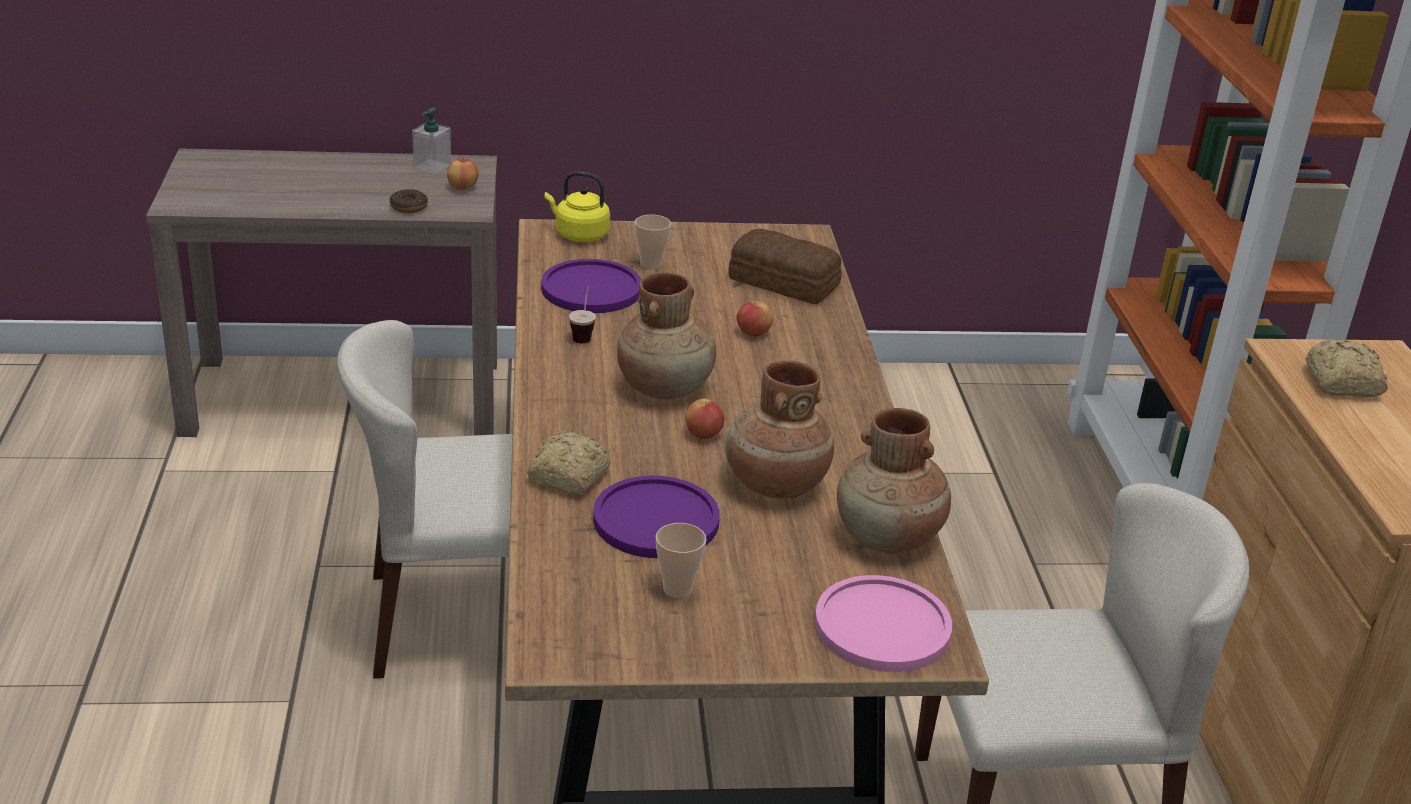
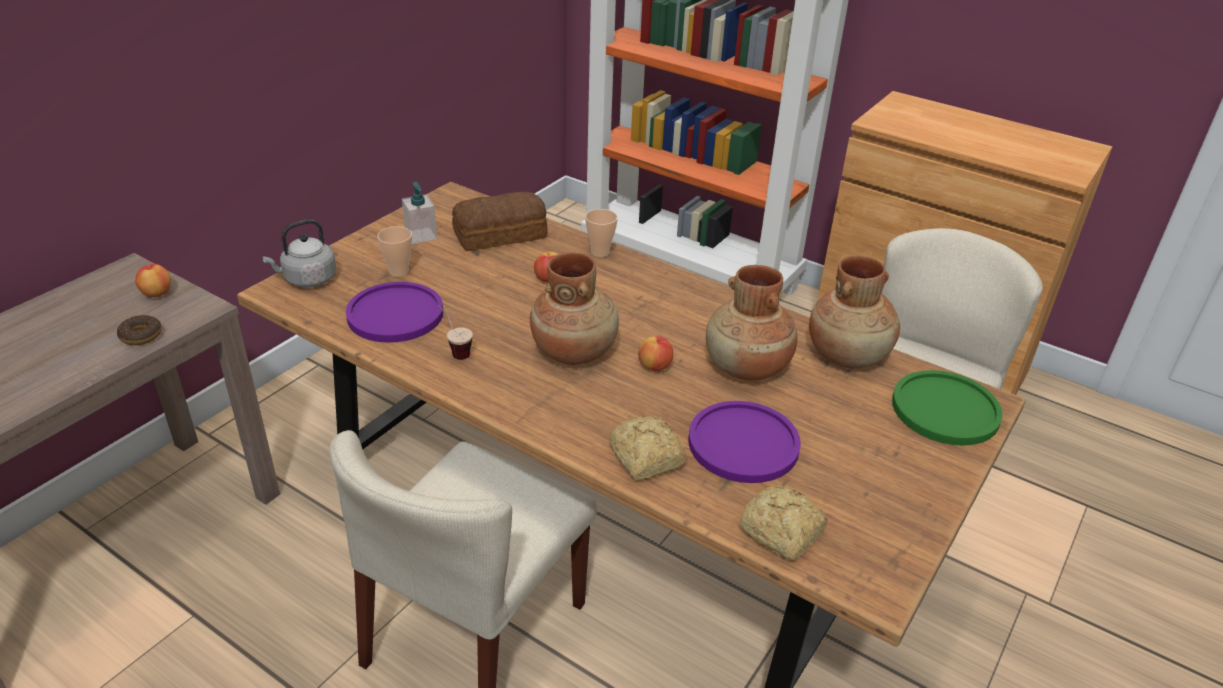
camera: 50 degrees left, 5 degrees up
soap dispenser [412,107,451,174] -> soap dispenser moved to [402,182,437,244]
yellow kettle [545,171,610,242] -> grey kettle [262,219,336,288]
cup [656,523,706,598] -> cup moved to [585,209,618,257]
pink plate [815,575,952,672] -> green plate [892,370,1003,446]
bread [1306,339,1388,397] -> bread moved to [740,485,828,561]

